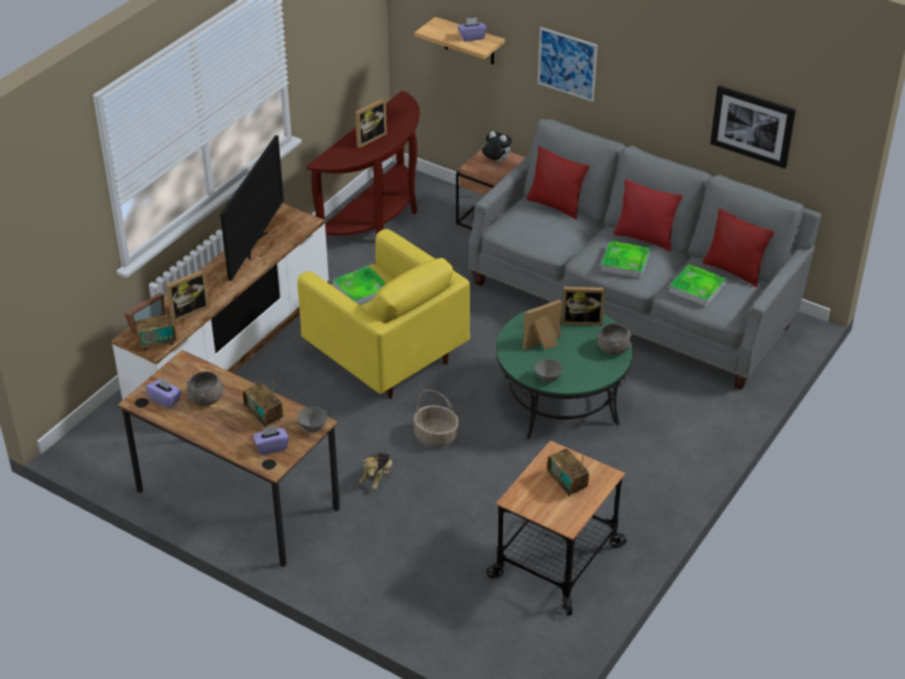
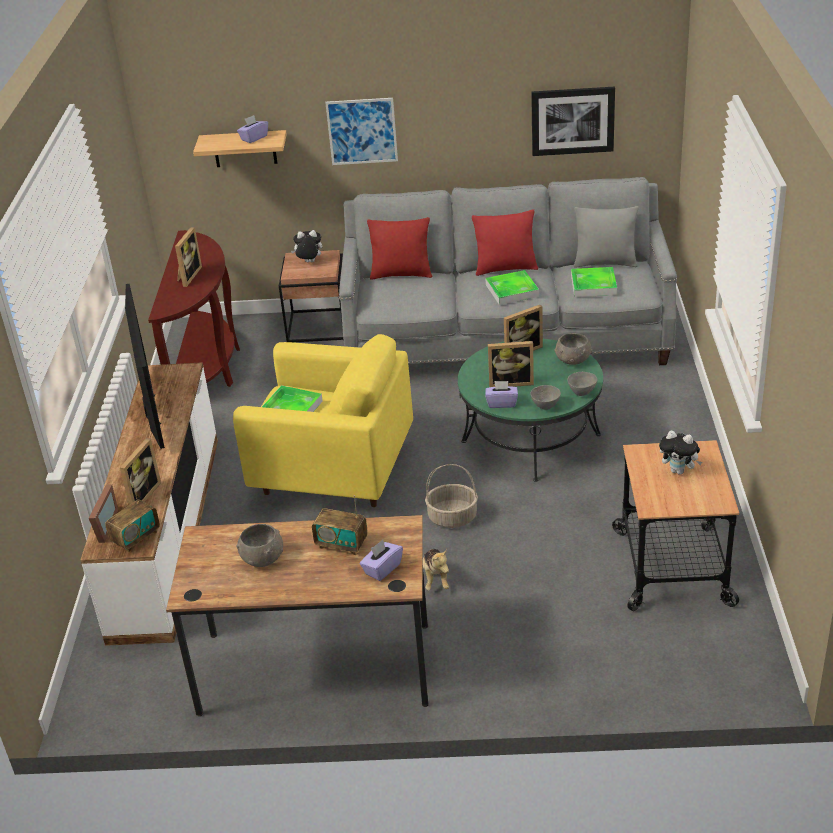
camera: 30 degrees left, 5 degrees down
purple tissue box [146,377,182,408] -> purple tissue box moved to [485,381,518,408]
grey bowl [297,407,327,432] -> grey bowl moved to [567,372,597,396]
picture frame [523,299,562,350] -> picture frame turned 120 degrees counterclockwise [488,341,534,387]
radio [547,448,589,497] -> plush toy [659,431,702,475]
red pillow [703,208,775,287] -> grey pillow [574,206,639,268]

